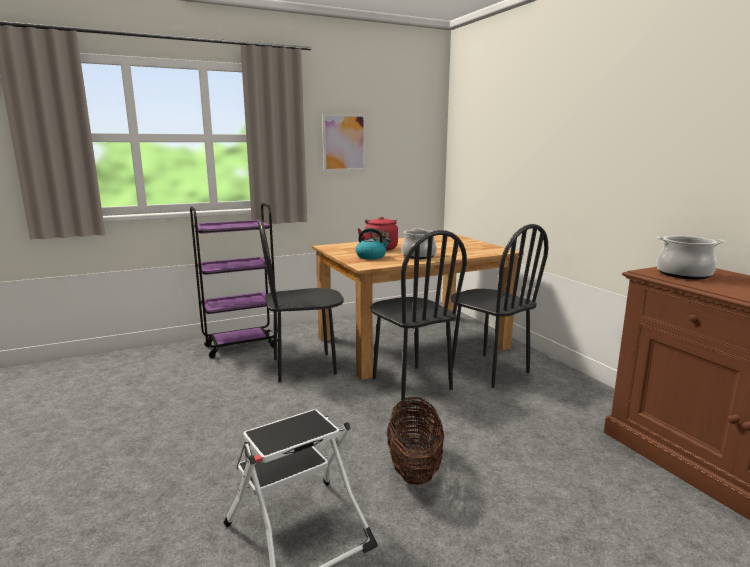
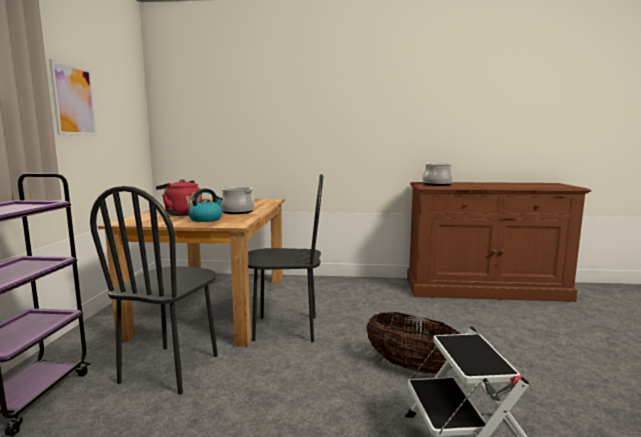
camera: 60 degrees left, 5 degrees down
black chair [451,224,548,388] -> none

